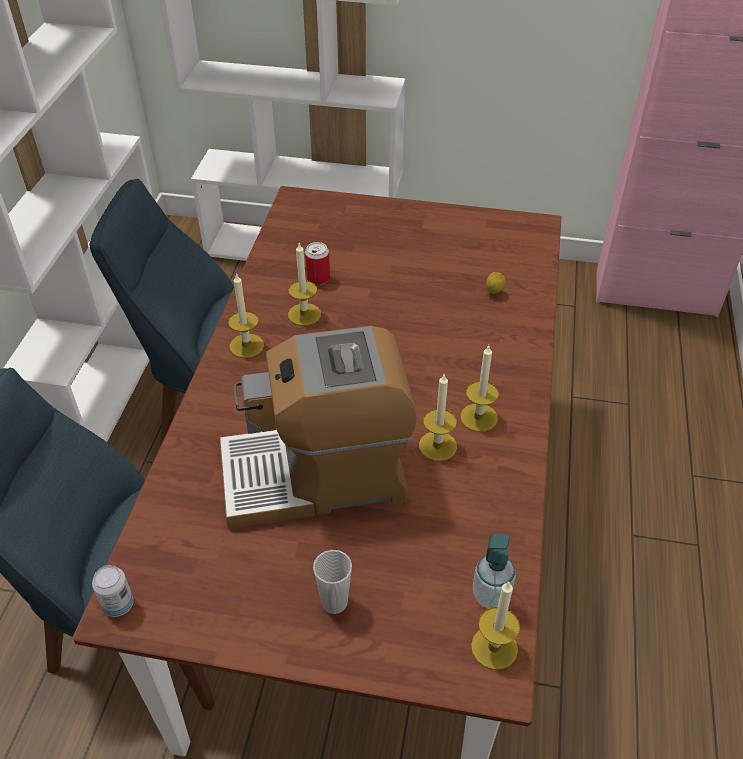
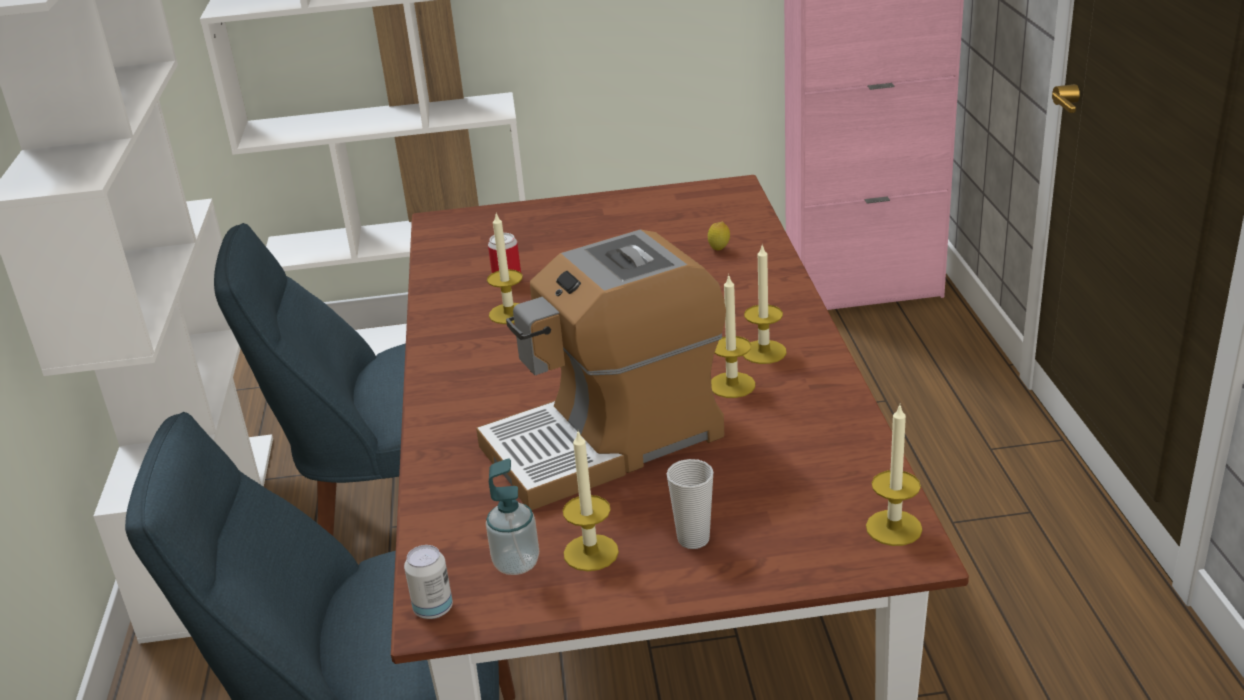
camera: 15 degrees left, 15 degrees down
candle [228,273,264,358] -> candle moved to [563,431,619,571]
soap dispenser [473,534,516,609] -> soap dispenser moved to [486,459,539,575]

